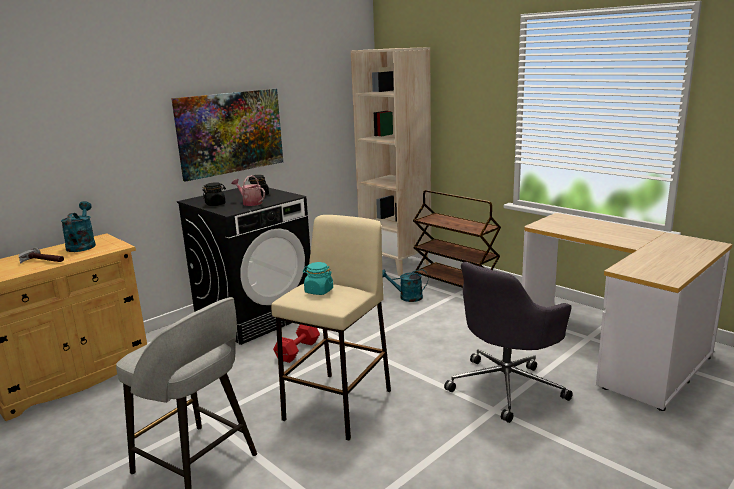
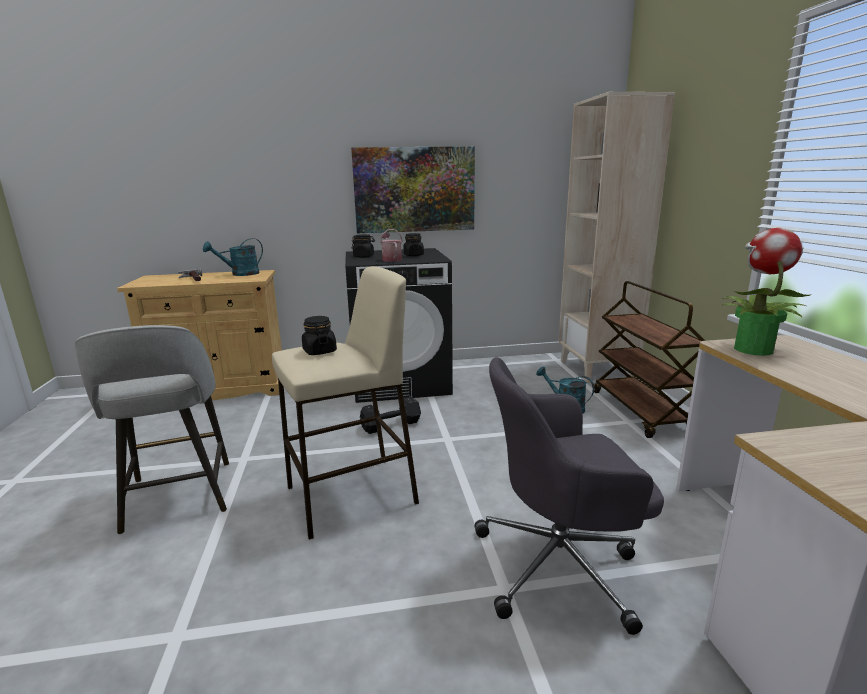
camera: 35 degrees right, 0 degrees up
turquoise watering can [61,201,96,252] -> turquoise watering can turned 150 degrees counterclockwise [203,238,263,276]
red dumbbell [273,324,320,363] -> black dumbbell [360,396,421,434]
turquoise jar [303,262,333,295] -> black jar [302,316,337,355]
none -> potted plant [722,228,812,356]

